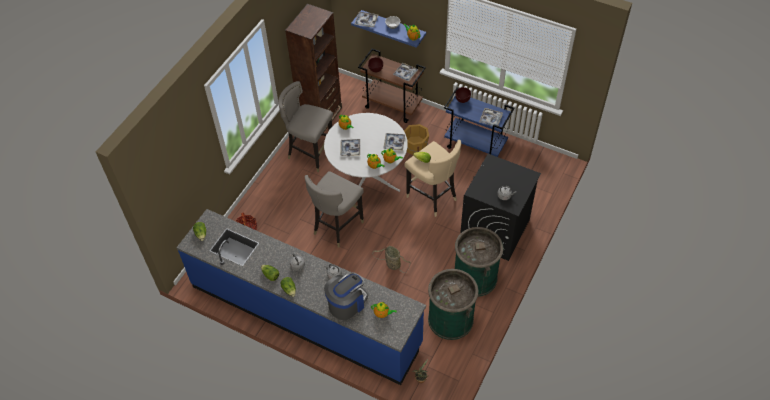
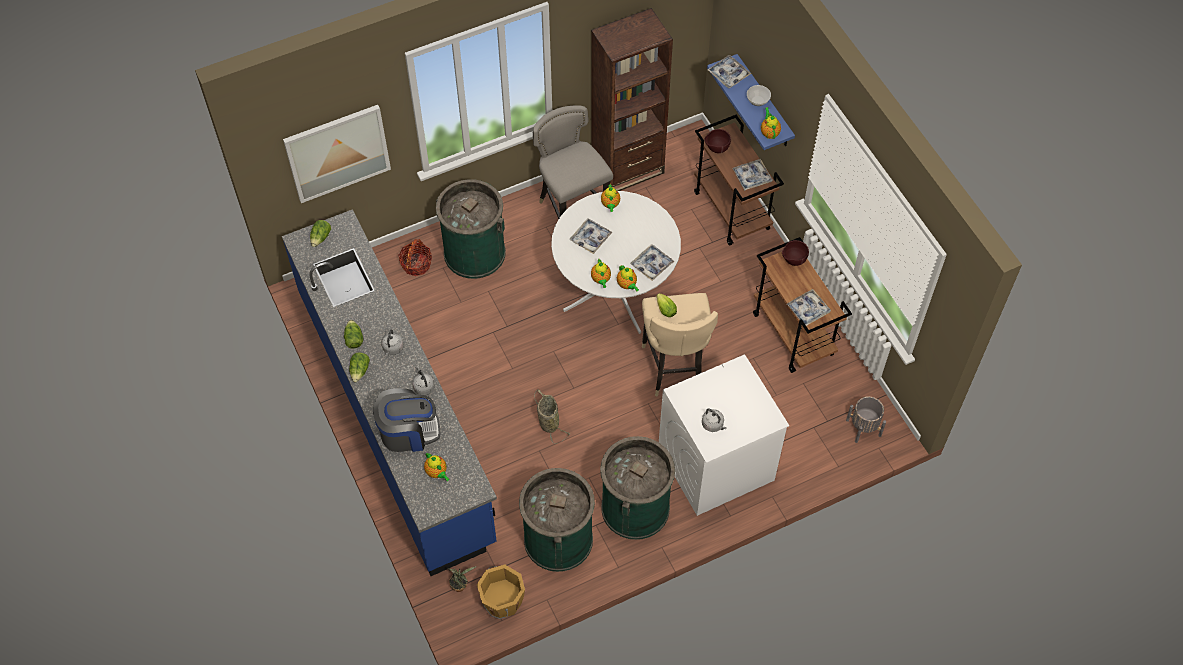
camera: 35 degrees right, 5 degrees up
grey stool [305,171,364,248] -> none
orange bucket [404,124,429,155] -> orange bucket moved to [477,565,525,619]
blue cart [444,87,515,157] -> brown cart [753,237,852,373]
black washing machine [460,154,541,261] -> white washing machine [659,354,789,516]
none -> picture [283,105,391,203]
none -> green trash can [436,179,506,279]
none -> grey planter [846,396,886,443]

